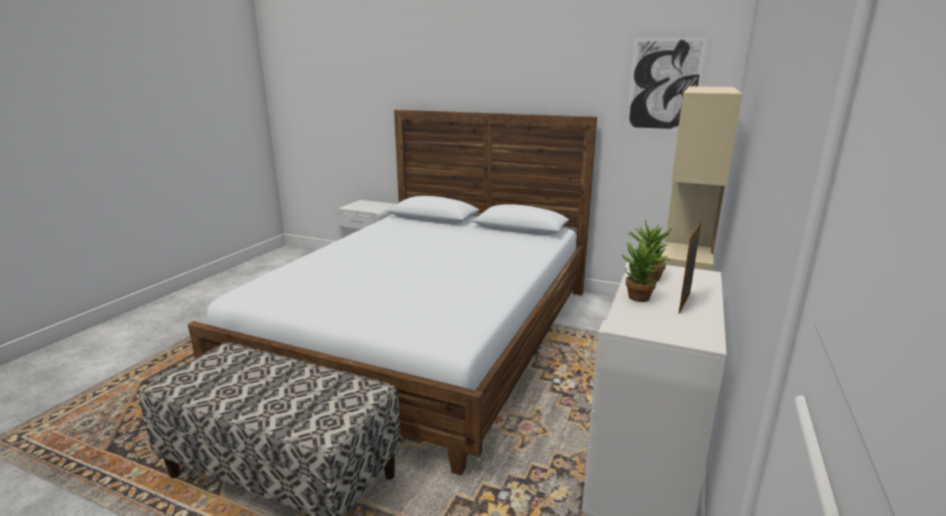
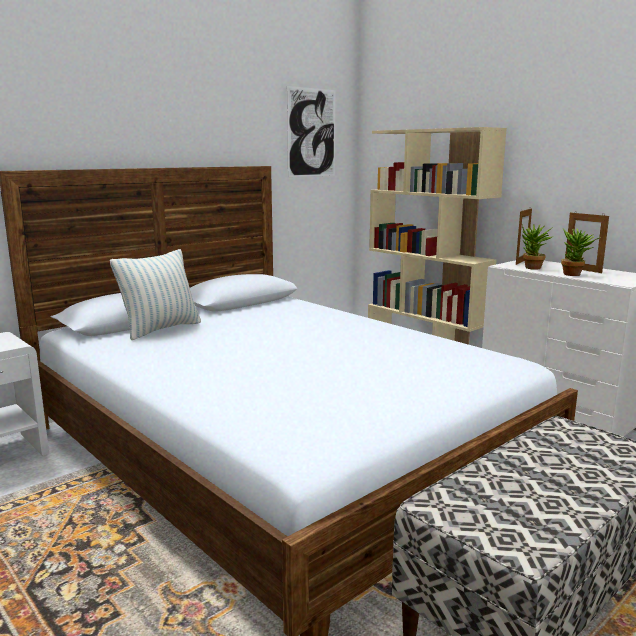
camera: 65 degrees left, 5 degrees down
none -> pillow [110,249,201,340]
none -> picture frame [516,208,532,265]

